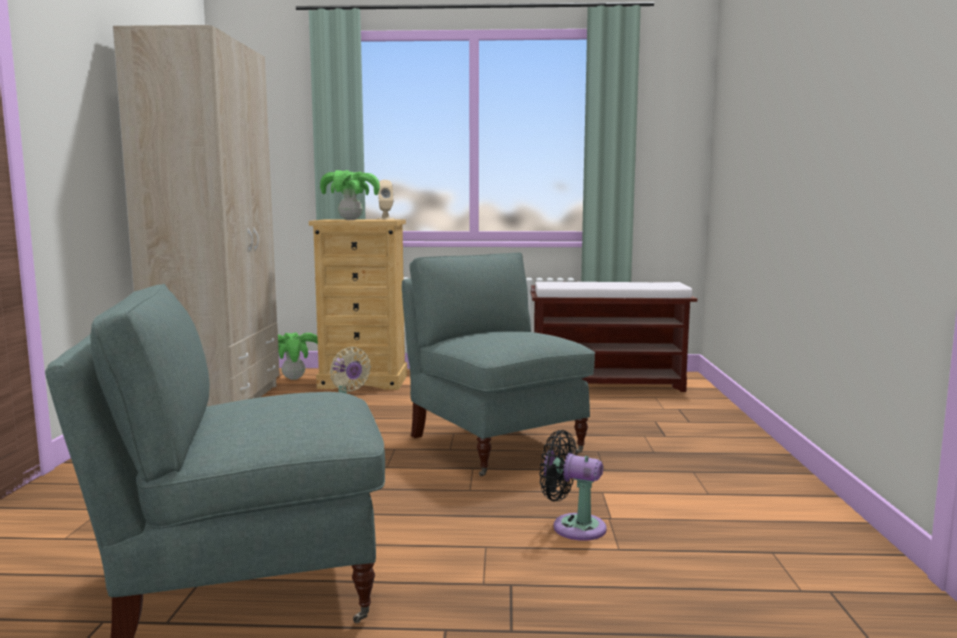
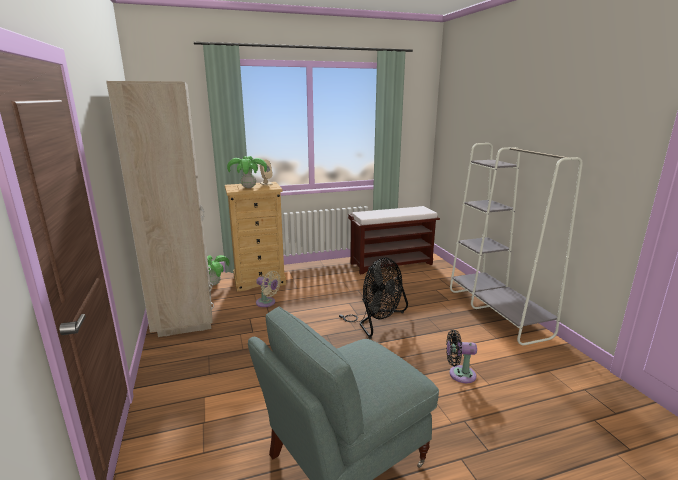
camera: 20 degrees left, 10 degrees up
grey armchair [402,252,595,476] -> black fan [339,258,408,339]
none -> grey clothes rack [450,143,583,345]

